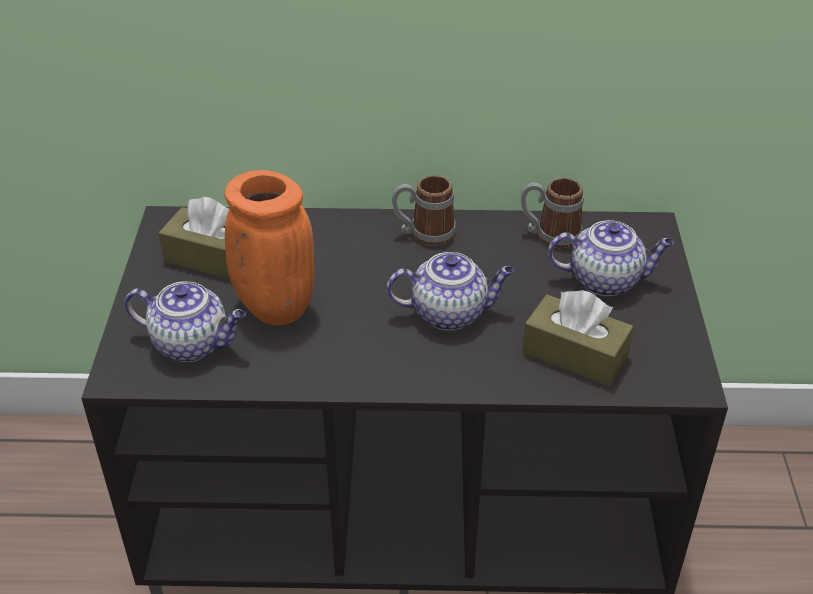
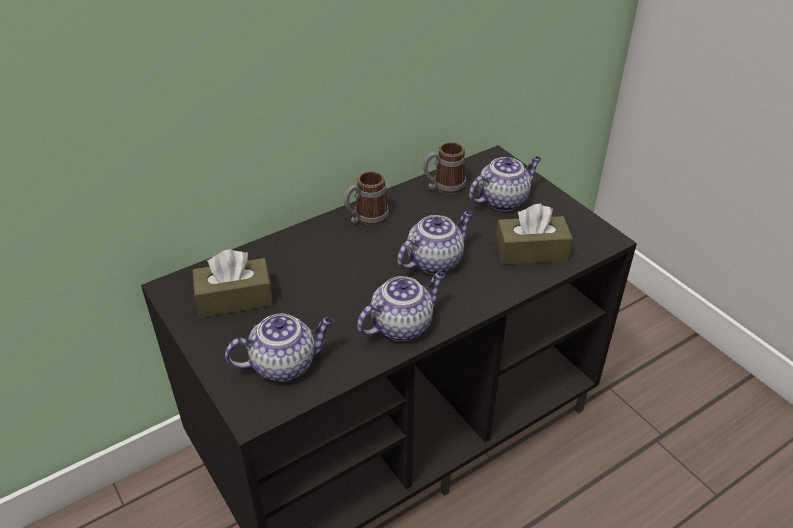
camera: 35 degrees left, 0 degrees up
orange vase [225,170,315,325] -> none
none -> teapot [357,272,445,341]

